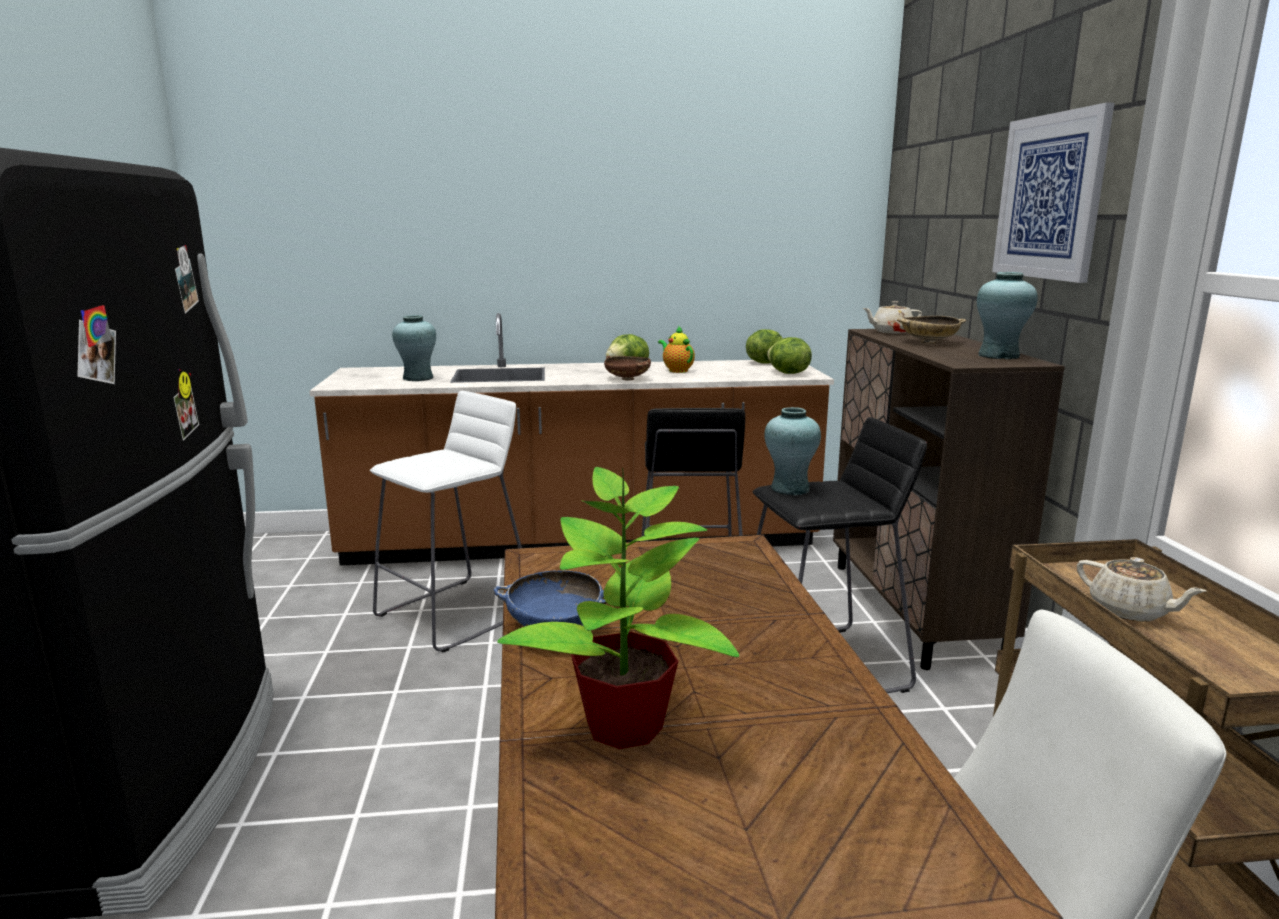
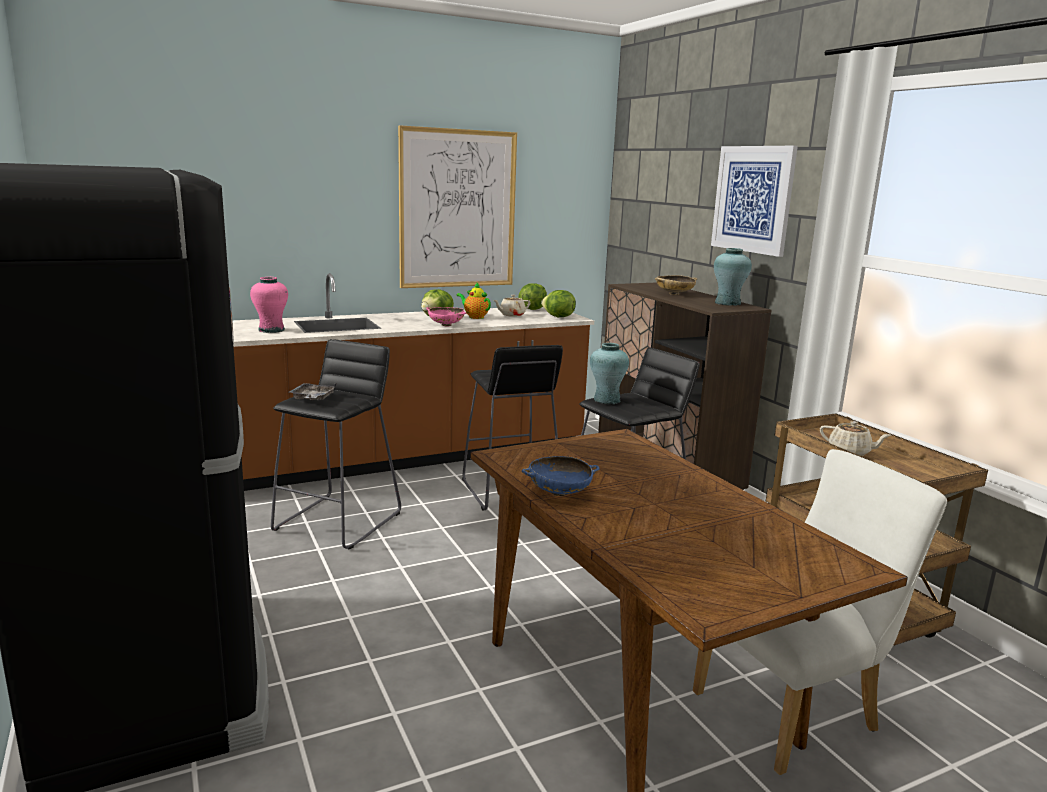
camera: 20 degrees left, 0 degrees up
white stool [370,391,522,653] -> black stool [271,339,401,550]
turquoise vase [392,315,436,381] -> pink vase [250,277,288,333]
potted plant [497,467,739,749] -> none
brown bowl [604,356,651,381] -> pink bowl [426,307,466,326]
beige teapot [863,301,922,334] -> beige teapot moved to [493,295,530,317]
none -> grey tray [289,383,337,401]
none -> picture [398,125,517,288]

